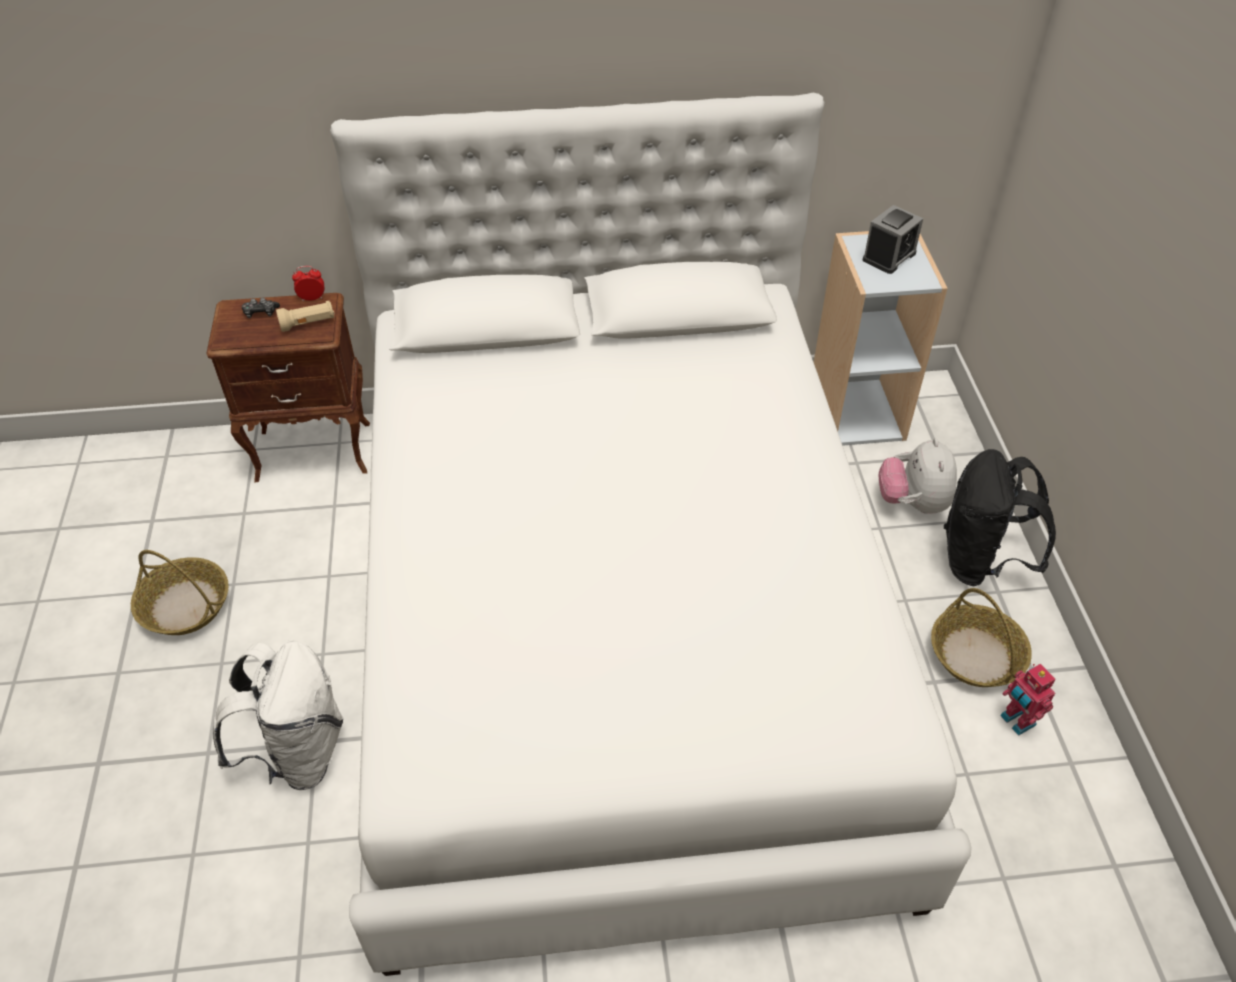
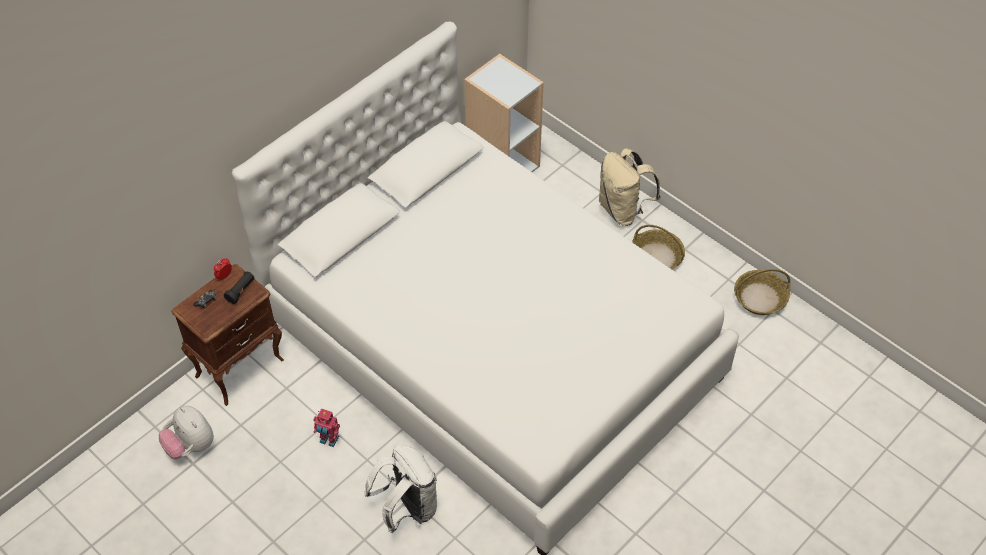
camera: 40 degrees left, 5 degrees up
basket [131,550,229,635] -> basket moved to [734,269,790,315]
beige flashlight [276,301,335,332] -> black flashlight [224,271,255,304]
alarm clock [863,205,923,274] -> none
plush toy [879,438,957,514] -> plush toy moved to [159,406,214,459]
black backpack [944,449,1056,586] -> beige backpack [599,148,661,226]
toy robot [1000,663,1055,736] -> toy robot moved to [313,408,340,447]

